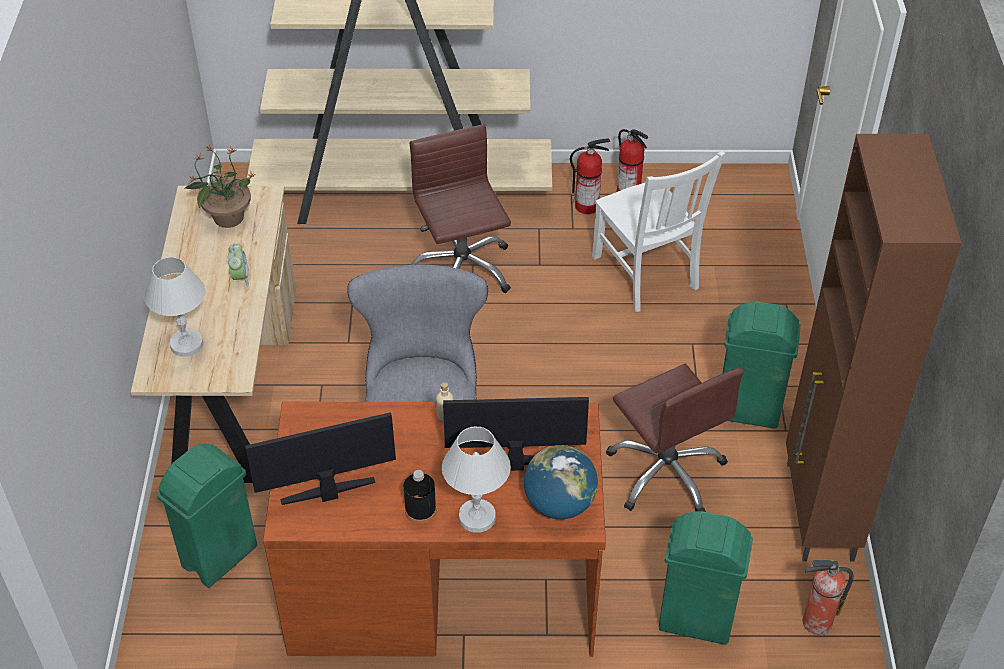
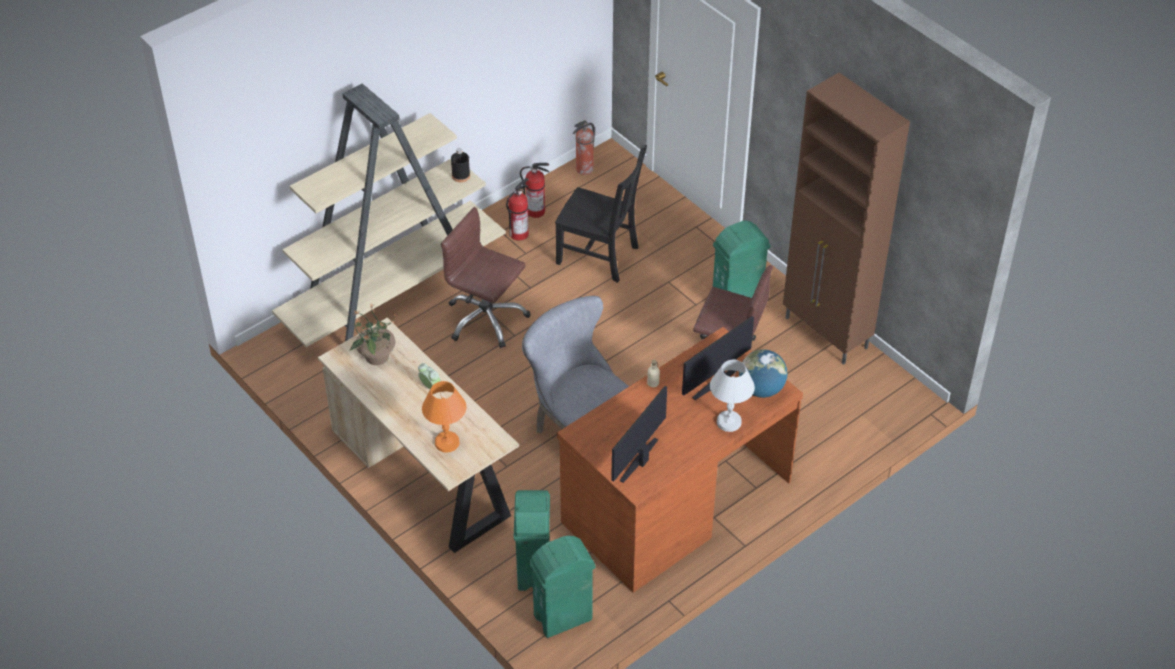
camera: 40 degrees left, 0 degrees up
white table lamp [145,257,205,357] -> orange table lamp [422,381,467,453]
black bottle [404,470,437,524] -> black bottle moved to [451,148,470,182]
white chair [592,151,725,312] -> black chair [555,145,647,283]
green trash can [659,511,753,645] -> green trash can moved to [529,536,596,638]
fire extinguisher [803,560,854,635] -> fire extinguisher moved to [573,120,595,175]

